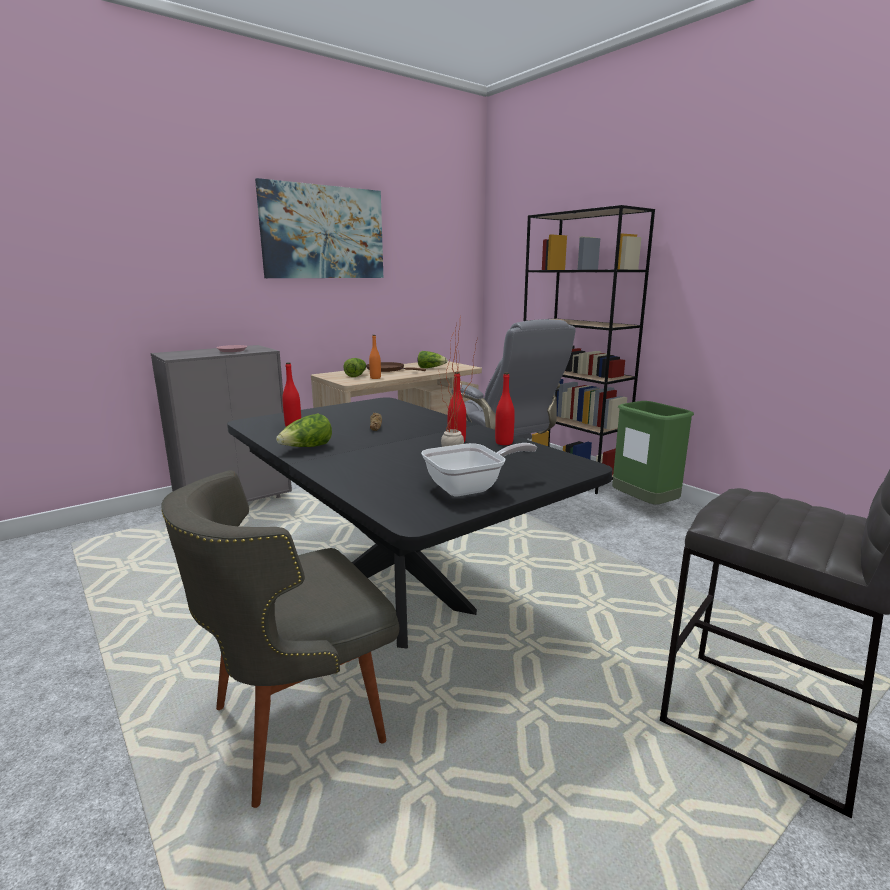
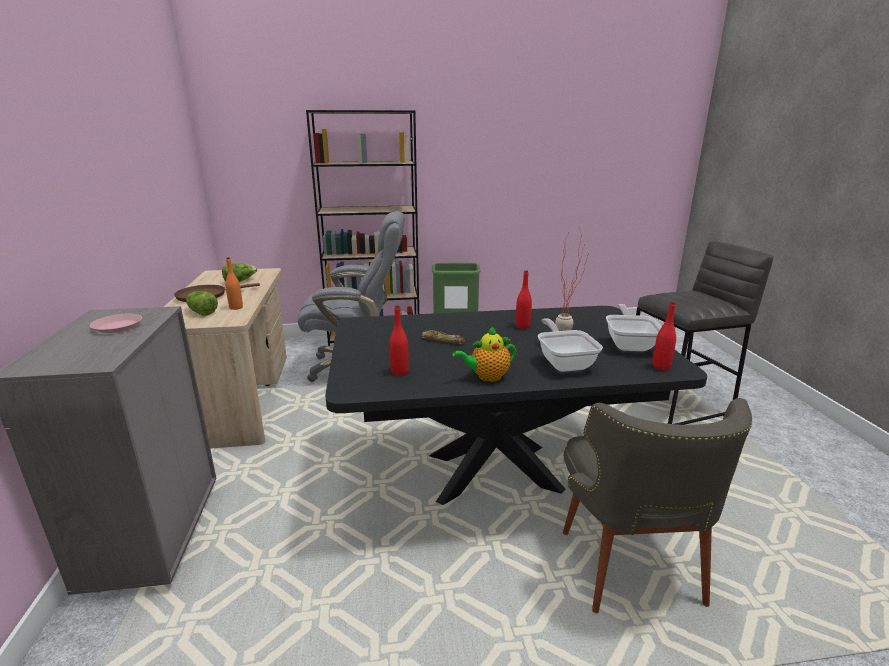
camera: 60 degrees left, 5 degrees up
picture [255,178,383,278] -> none
lettuce [276,414,332,447] -> teapot [453,326,516,382]
red bottle [495,373,515,445] -> red bottle moved to [653,301,676,370]
none -> frying pan [538,318,603,372]

